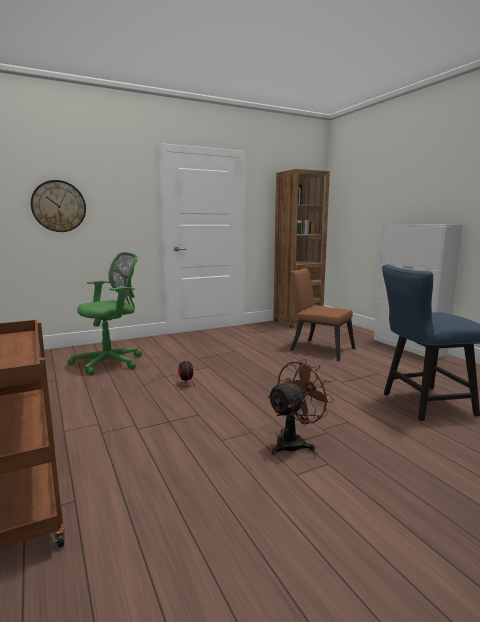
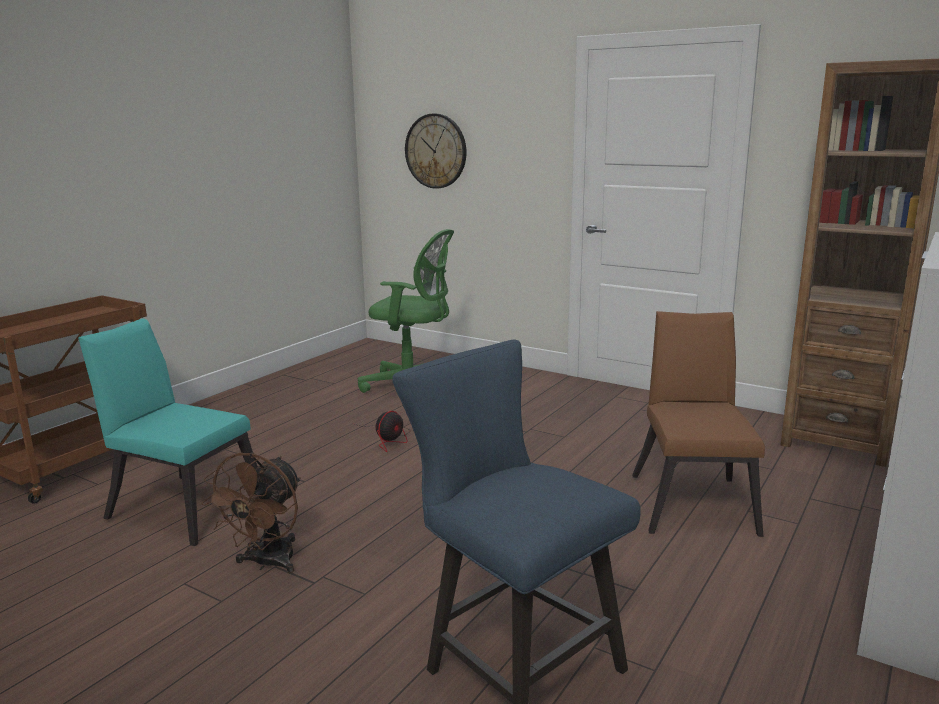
camera: 60 degrees right, 5 degrees up
brown fan [267,359,335,455] -> brown fan turned 90 degrees clockwise [202,452,301,574]
none -> turquoise chair [78,318,258,546]

